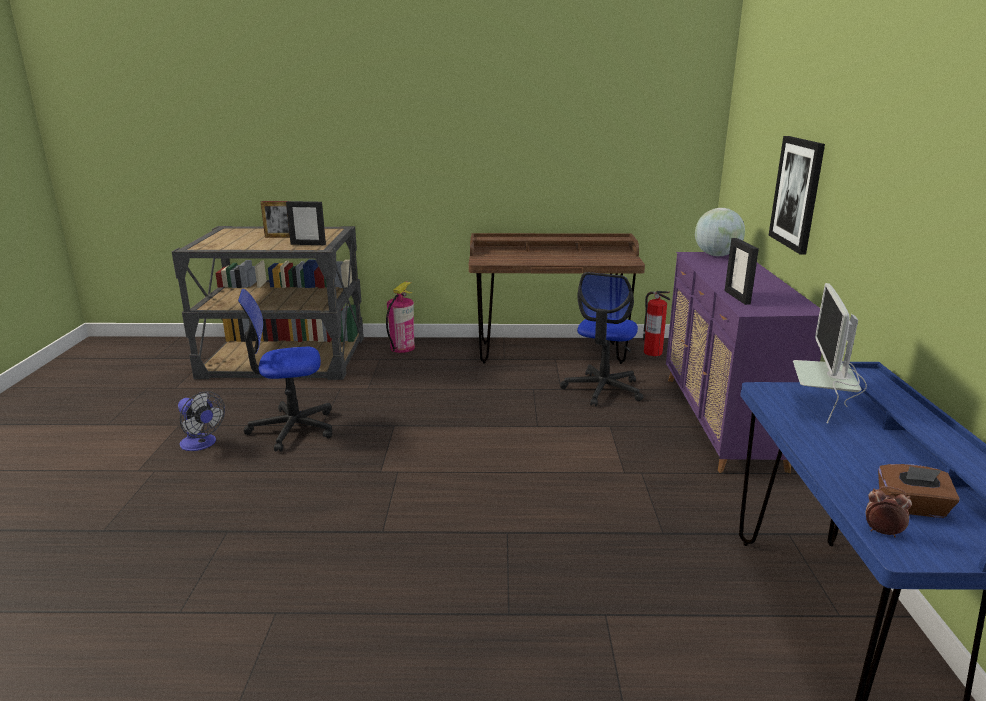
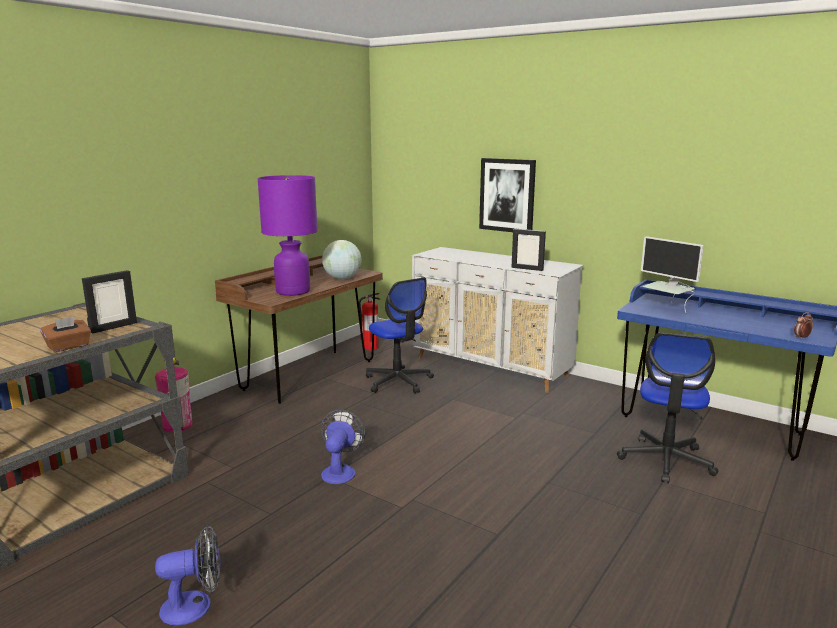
camera: 55 degrees left, 5 degrees down
office chair [238,289,332,452] -> office chair moved to [617,332,719,483]
picture frame [261,201,290,238] -> none
purple cabinet [666,252,822,473] -> white cabinet [412,247,583,393]
globe [695,208,745,256] -> globe moved to [322,240,362,279]
brown tissue box [878,464,960,518] -> brown tissue box moved to [40,317,91,352]
none -> purple table lamp [257,175,318,296]
none -> fan [321,410,365,484]

